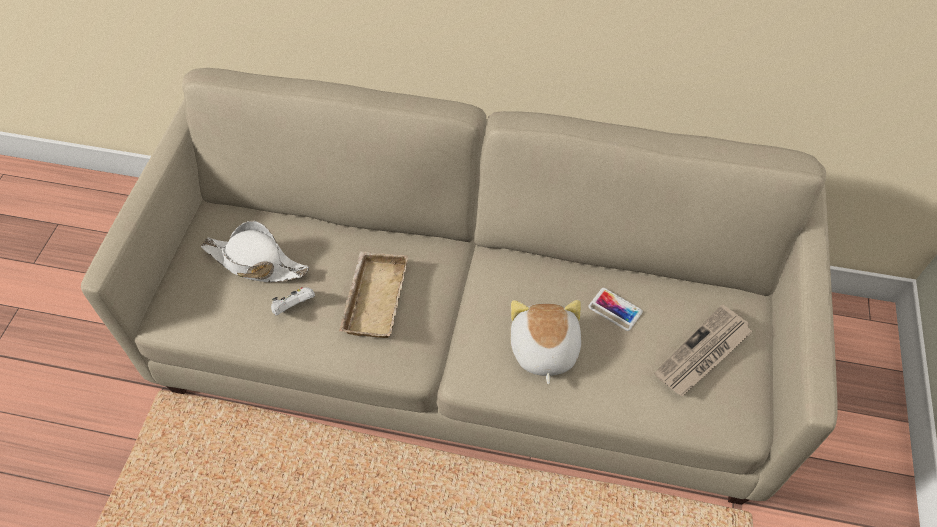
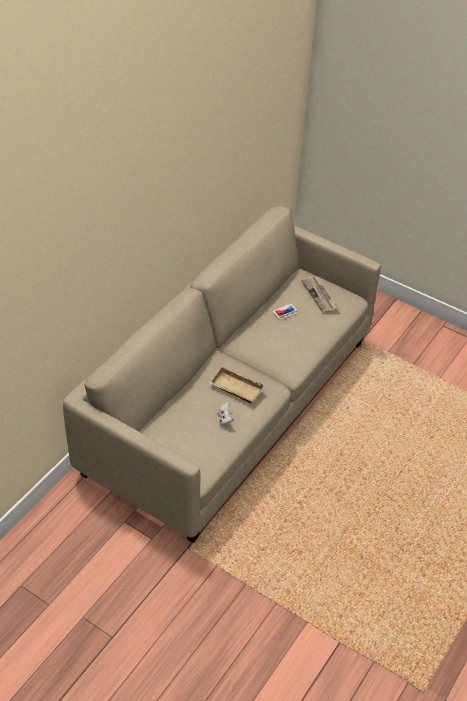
camera: 70 degrees left, 10 degrees down
white hat [201,220,309,282] -> none
plush toy [511,300,581,385] -> none

